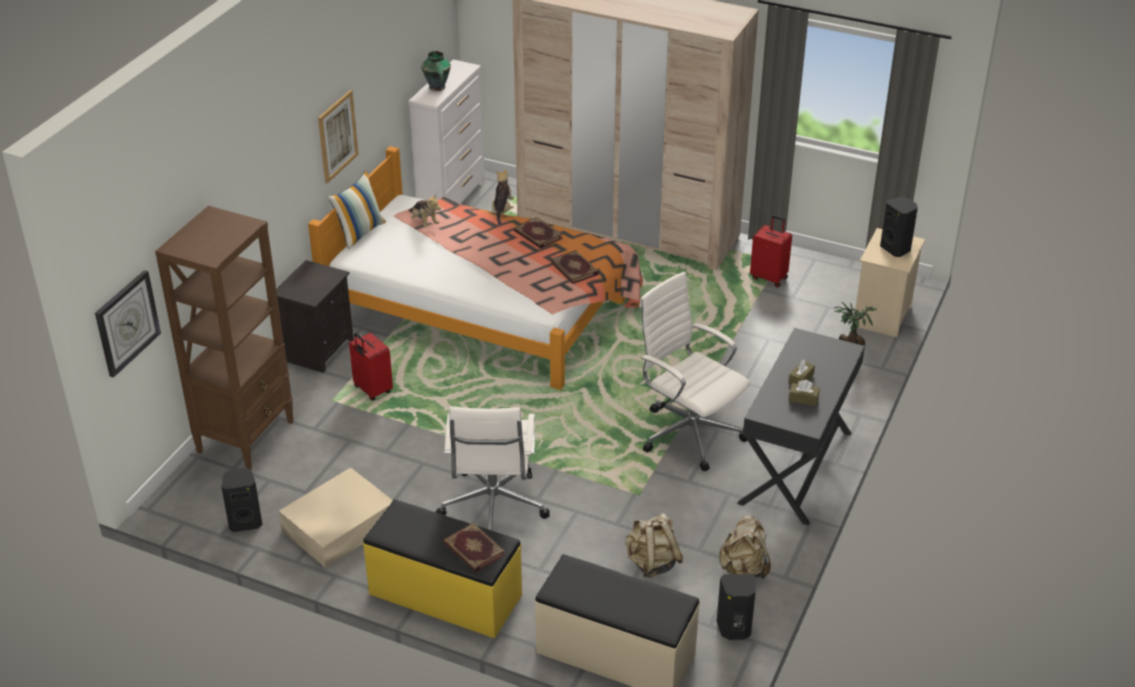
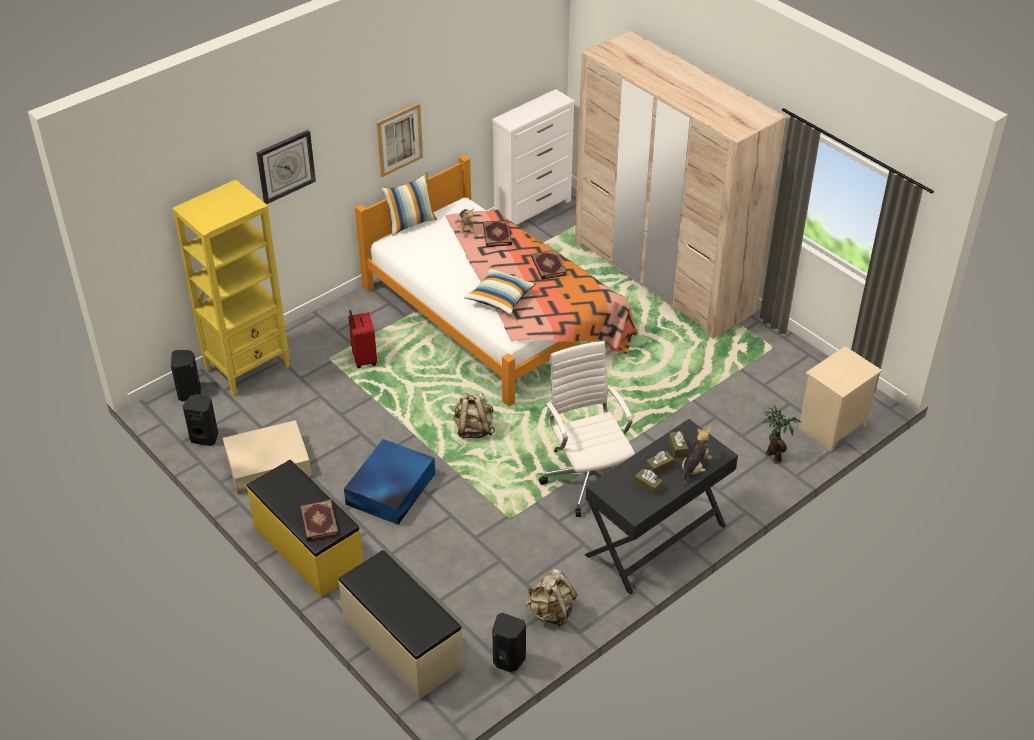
camera: 25 degrees right, 5 degrees up
wall clock [95,270,161,378] -> wall clock moved to [256,130,316,204]
brown bookcase [155,206,294,469] -> yellow bookcase [172,180,290,396]
black nightstand [276,260,354,373] -> none
vase [421,51,451,91] -> none
white office chair [436,407,550,531] -> blue storage box [344,439,435,525]
plush toy [492,169,514,225] -> plush toy moved to [682,428,712,487]
book [551,250,599,284] -> book moved to [483,220,512,247]
beige backpack [625,513,683,578] -> beige backpack moved to [454,392,495,439]
red suitcase [750,216,792,288] -> none
black speaker [880,197,918,257] -> black speaker moved to [171,350,201,401]
none -> pillow [464,267,536,314]
none -> brown tissue box [669,431,688,458]

